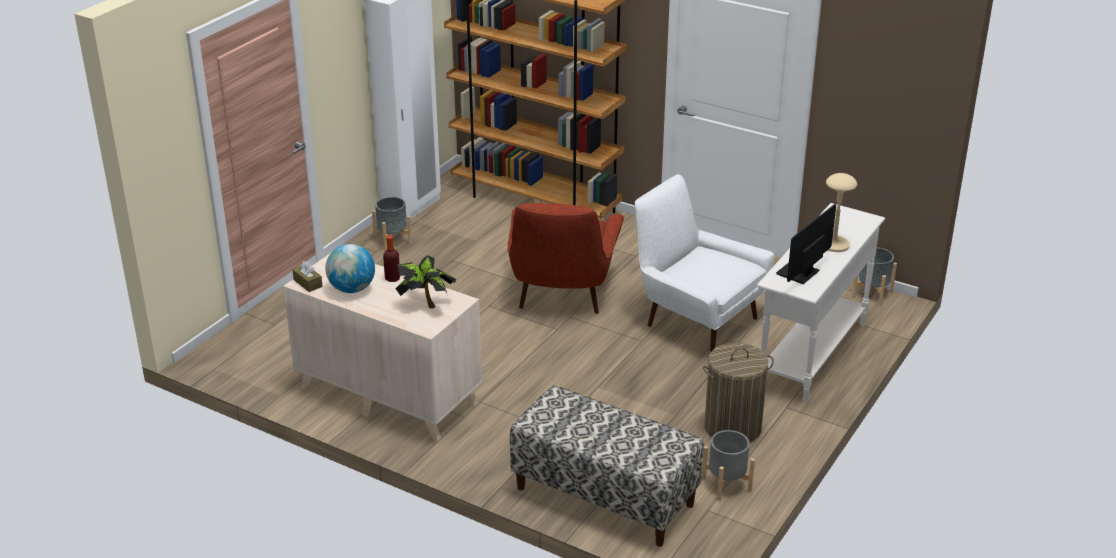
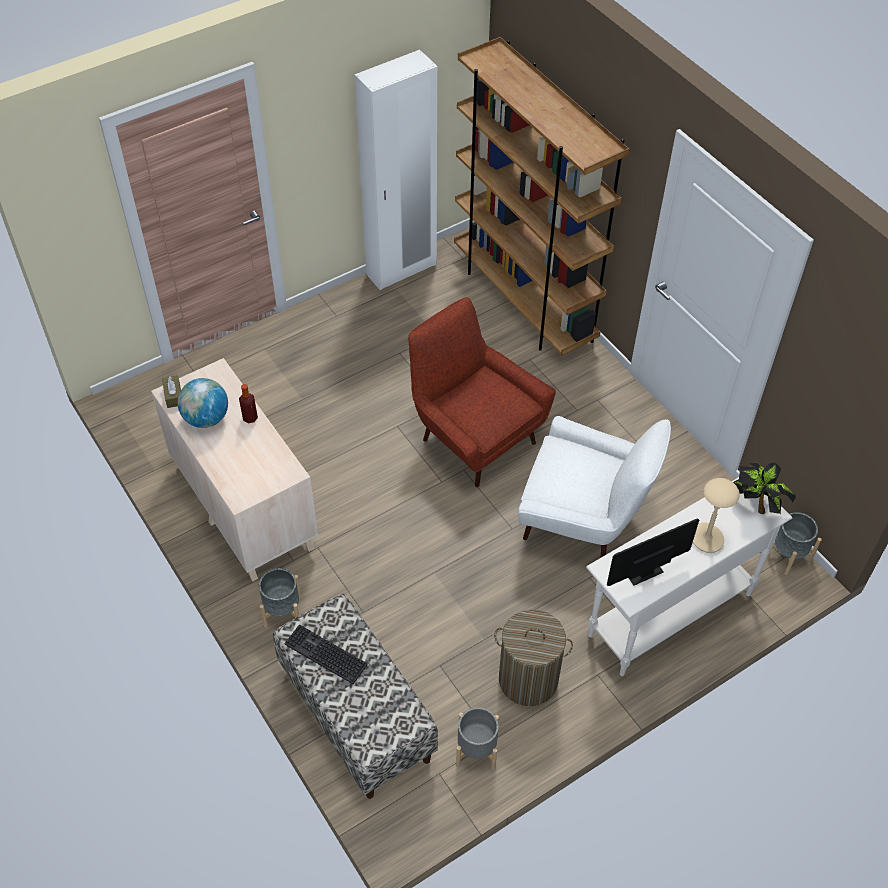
camera: 25 degrees right, 20 degrees up
grey planter [372,197,412,251] -> grey planter moved to [259,568,301,628]
potted plant [395,255,456,309] -> potted plant moved to [733,463,796,515]
red armchair [508,203,624,314] -> red armchair turned 105 degrees clockwise [408,297,556,487]
white armchair [635,174,774,353] -> white armchair turned 135 degrees clockwise [518,416,671,557]
none -> keyboard [284,624,368,684]

